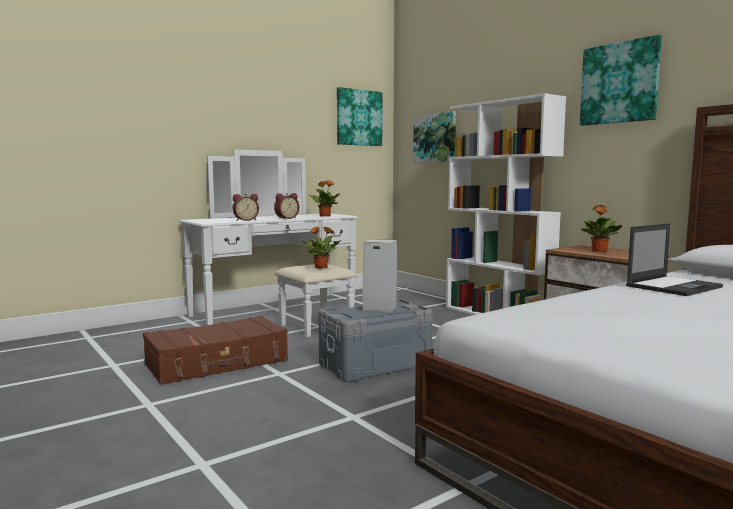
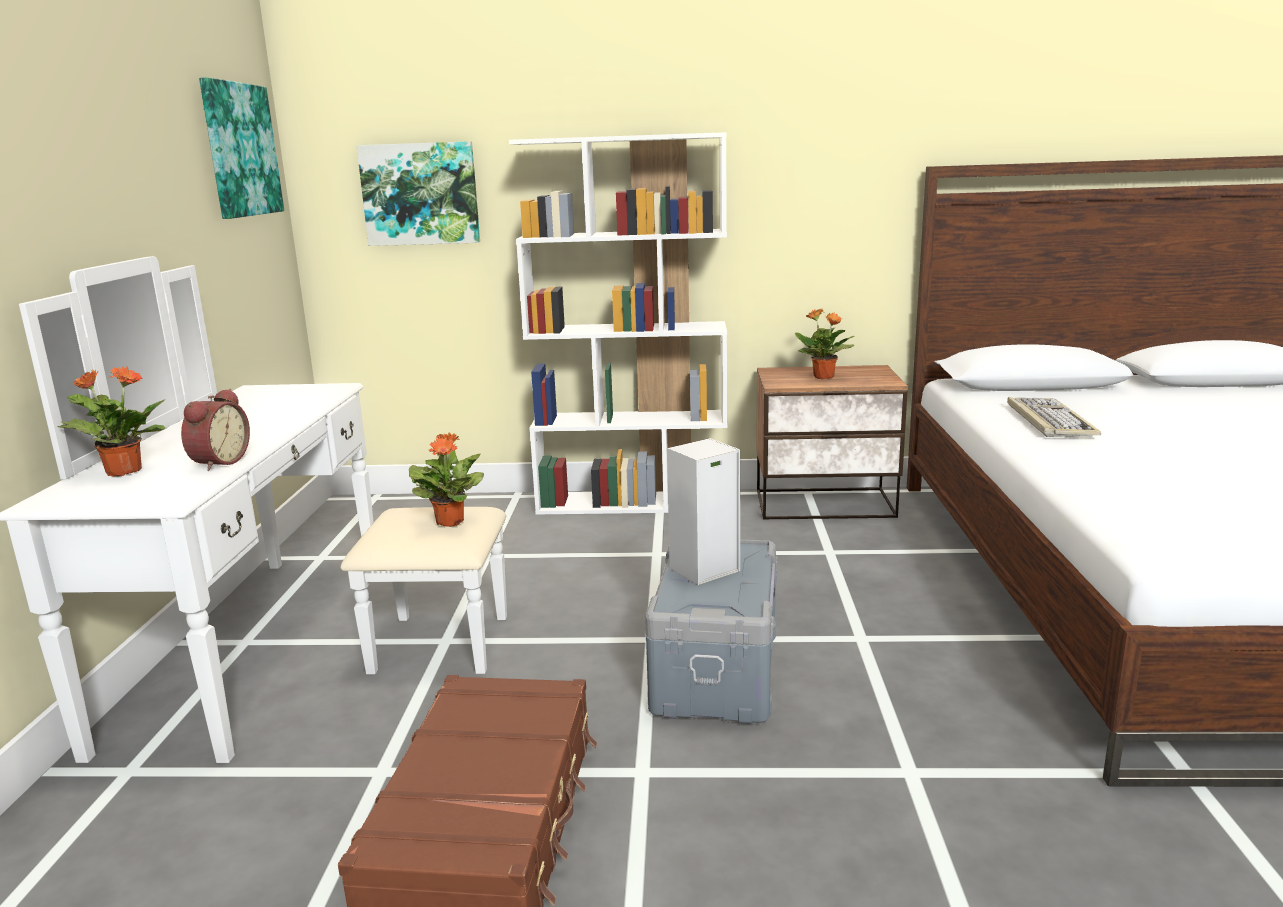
camera: 50 degrees left, 10 degrees up
alarm clock [274,193,299,219] -> none
potted plant [310,180,340,217] -> potted plant moved to [57,366,167,476]
picture [580,34,662,126] -> none
laptop [626,223,723,296] -> keyboard [1007,397,1101,437]

